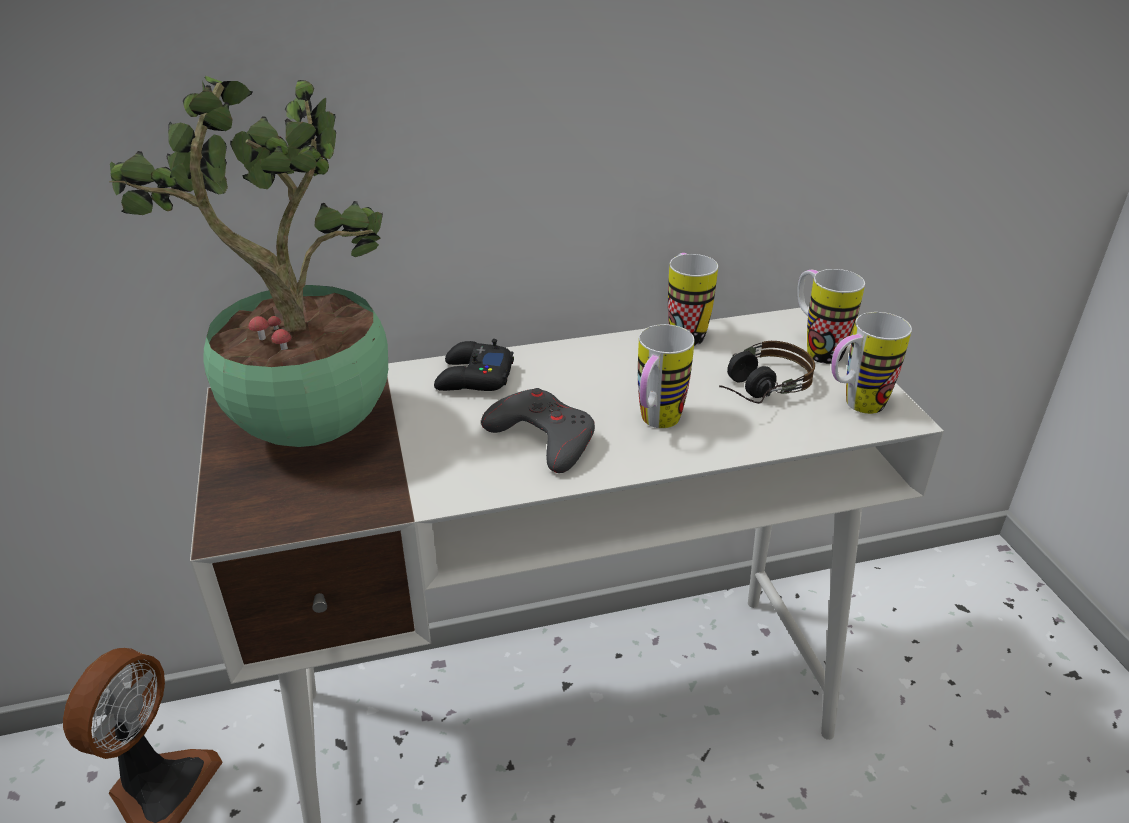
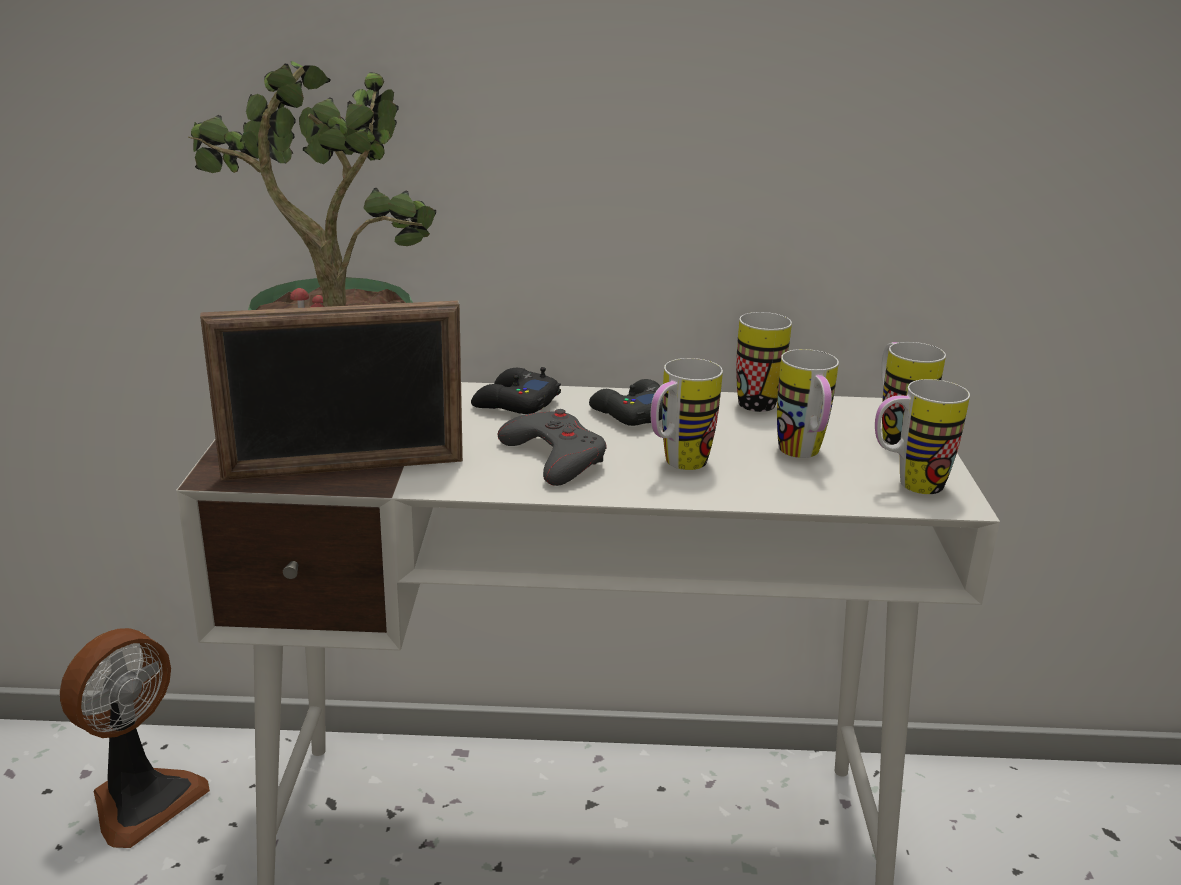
camera: 15 degrees right, 10 degrees down
headphones [719,341,815,404] -> mug [777,349,839,458]
none -> picture frame [200,301,463,481]
none -> black game controller [589,379,662,426]

